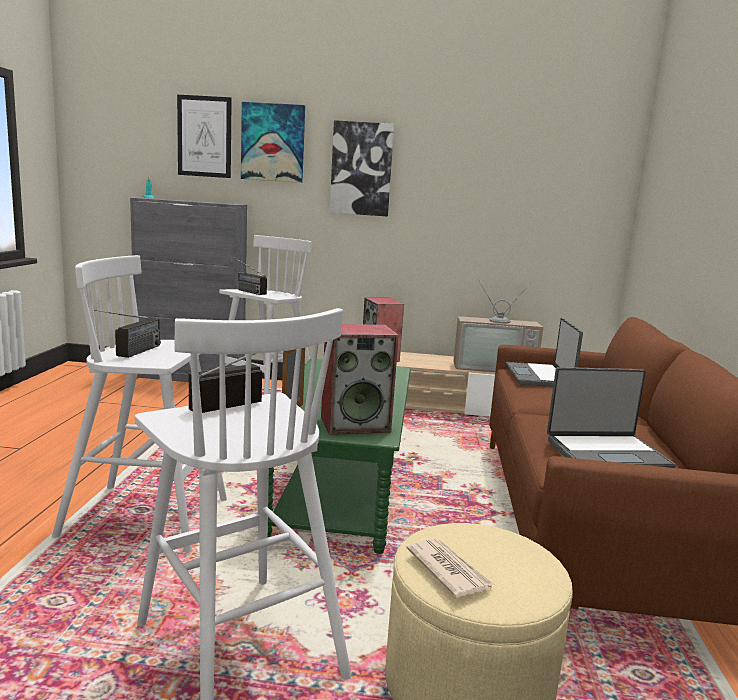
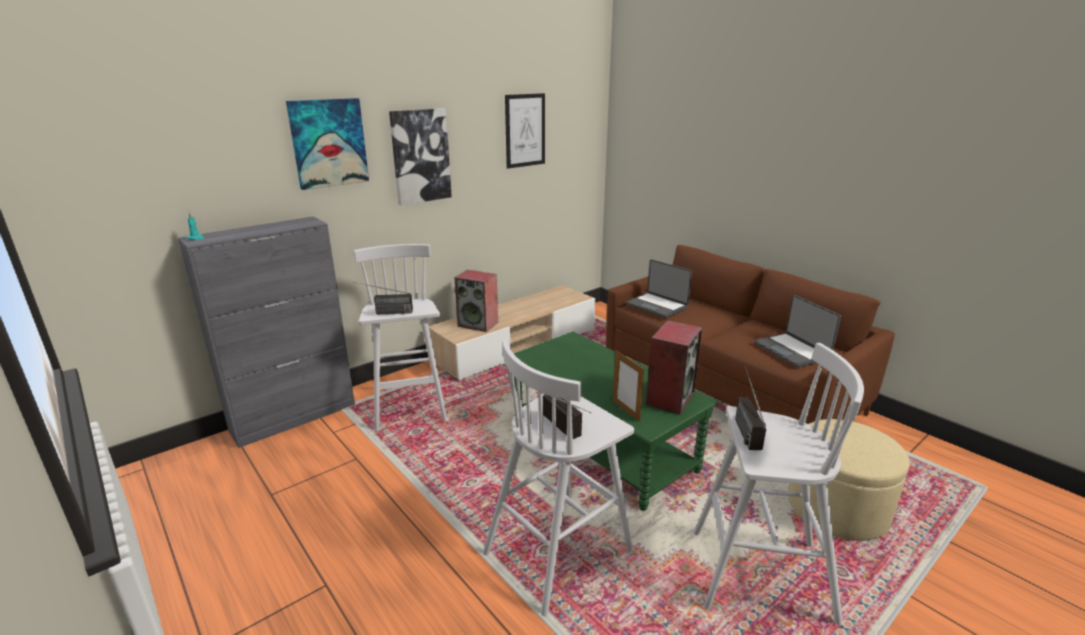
camera: 45 degrees left, 10 degrees up
picture [177,95,232,178] -> picture moved to [505,93,545,169]
newspaper [406,539,495,598] -> none
television [453,280,543,372] -> none
laptop [547,367,676,468] -> laptop turned 120 degrees clockwise [754,295,841,368]

